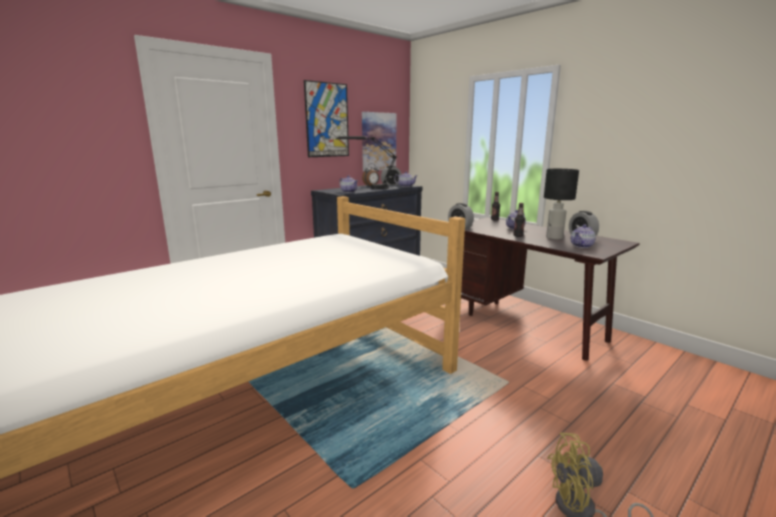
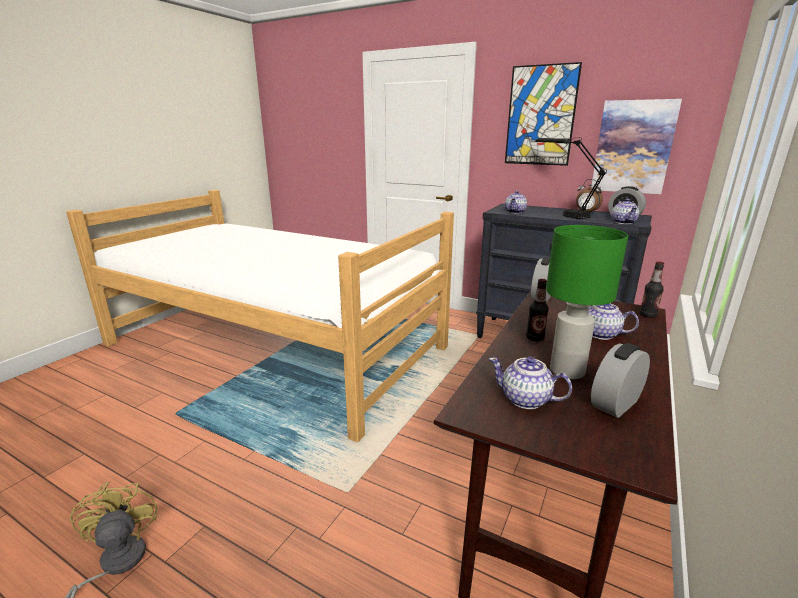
camera: 70 degrees right, 5 degrees up
black table lamp [544,169,579,239] -> green table lamp [546,225,628,379]

